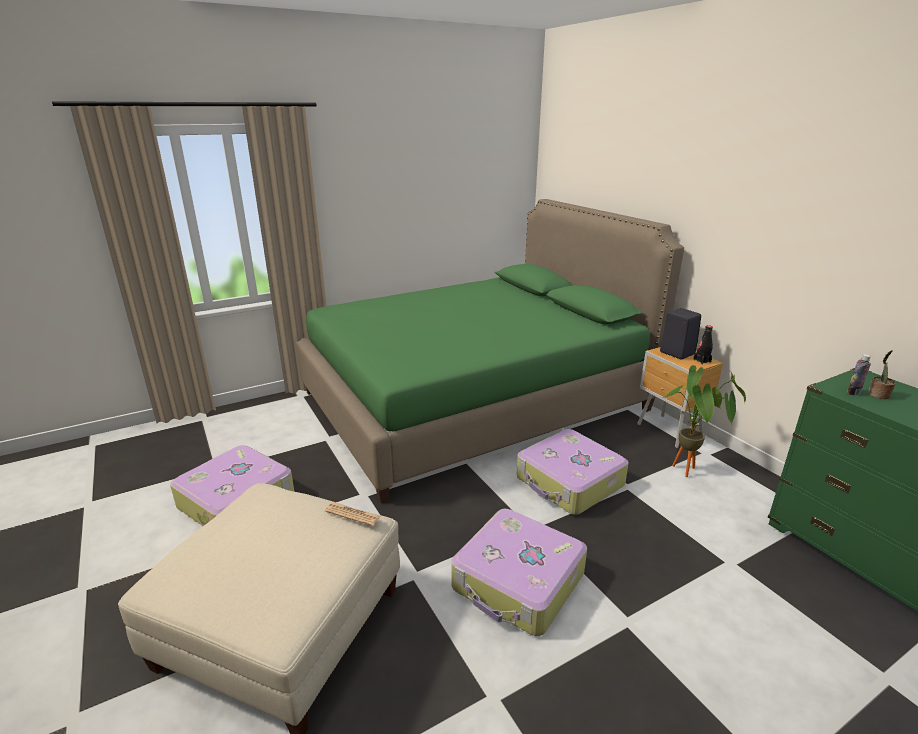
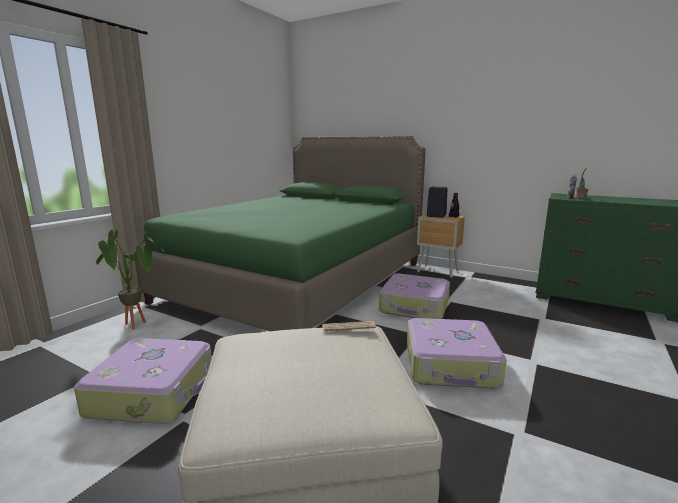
camera: 30 degrees left, 10 degrees down
potted plant [663,365,746,477] -> potted plant moved to [96,230,165,330]

